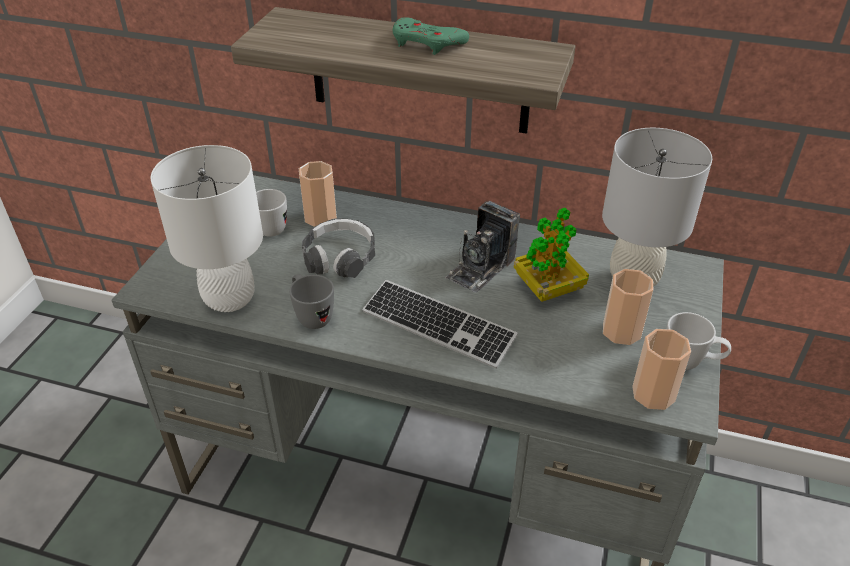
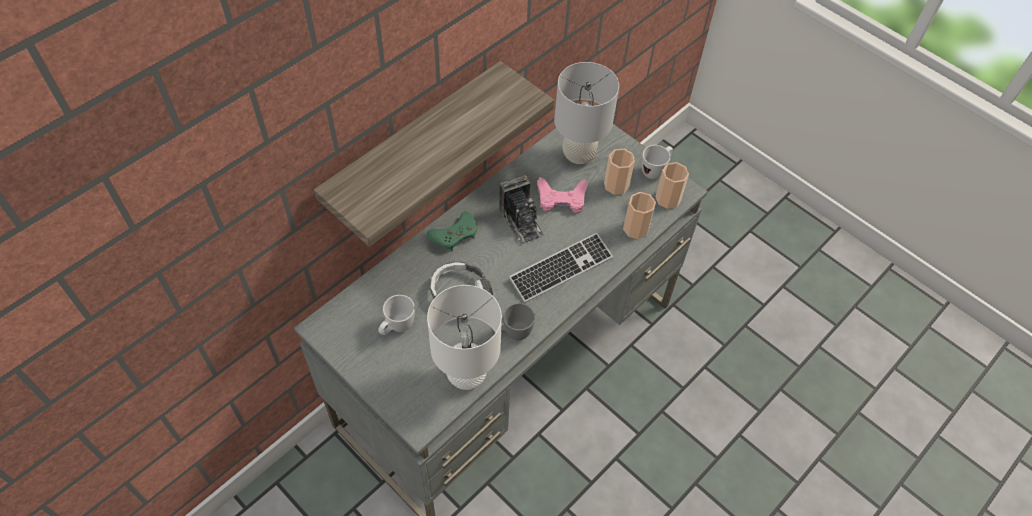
camera: 65 degrees left, 15 degrees up
cup [299,161,337,227] -> cup moved to [623,192,656,239]
green game controller [393,17,469,55] -> green game controller moved to [427,211,477,251]
potted plant [514,208,589,302] -> pink game controller [537,177,588,213]

